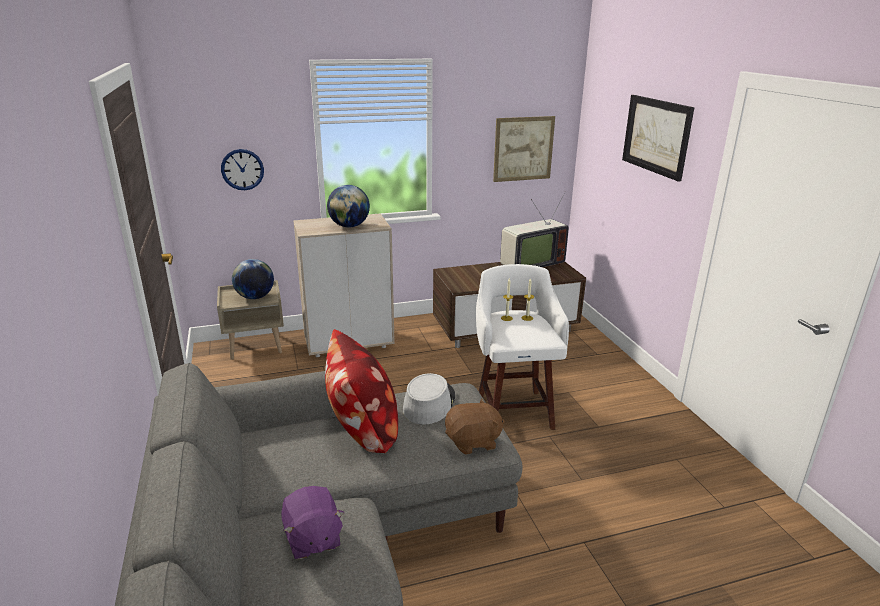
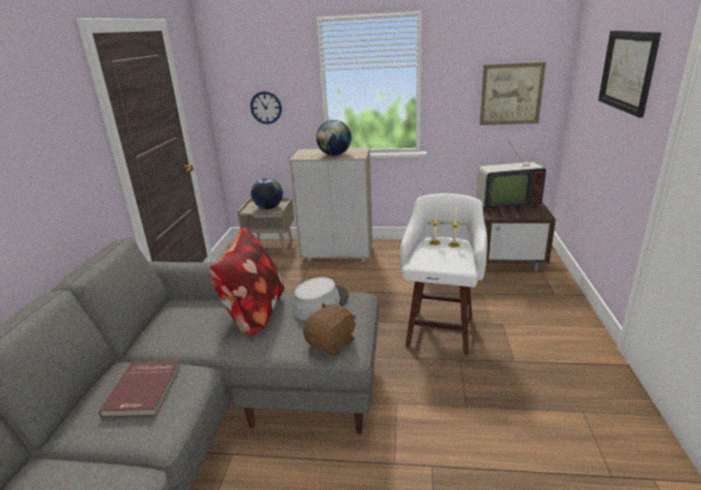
camera: 25 degrees right, 0 degrees up
purple plush toy [281,486,345,559] -> red book [99,360,181,418]
brown plush toy [445,398,505,455] -> brown plush toy turned 60 degrees counterclockwise [303,303,356,355]

